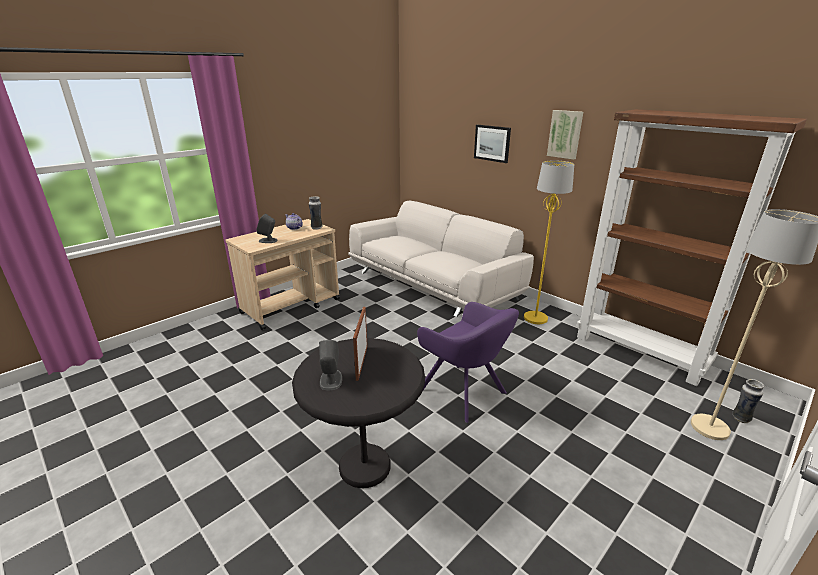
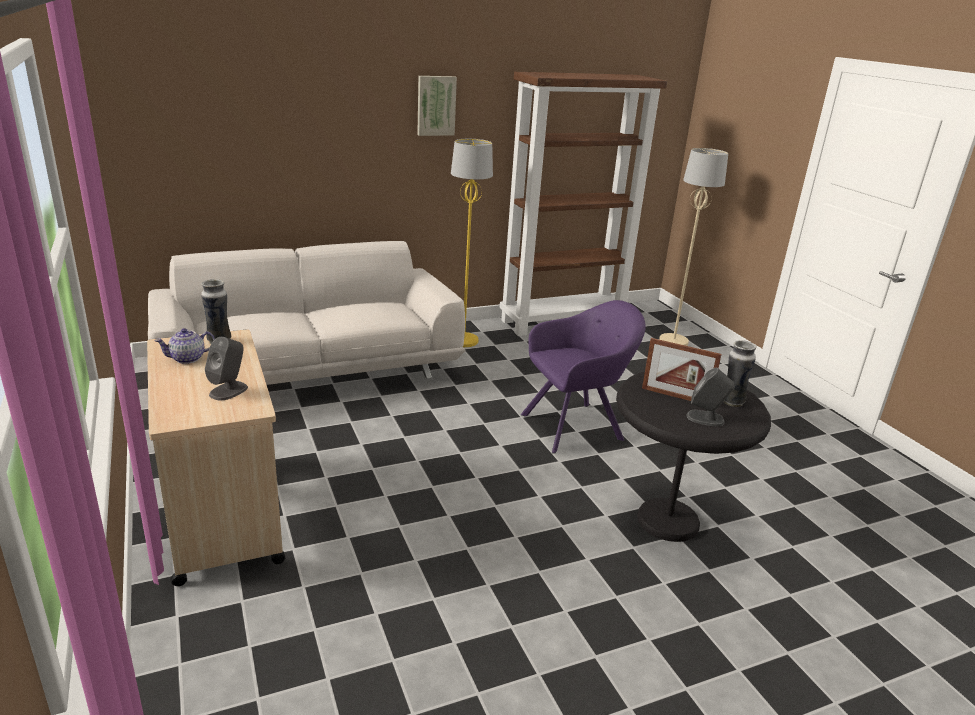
camera: 70 degrees left, 0 degrees up
picture [474,125,511,163] -> none
vase [732,379,764,423] -> vase moved to [723,340,757,407]

